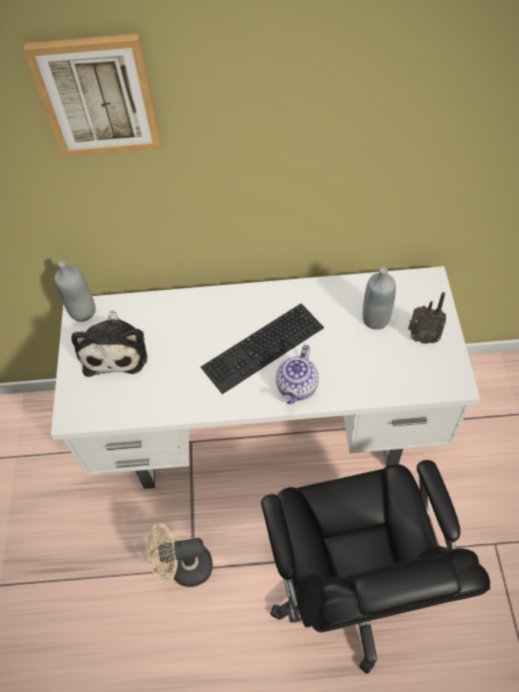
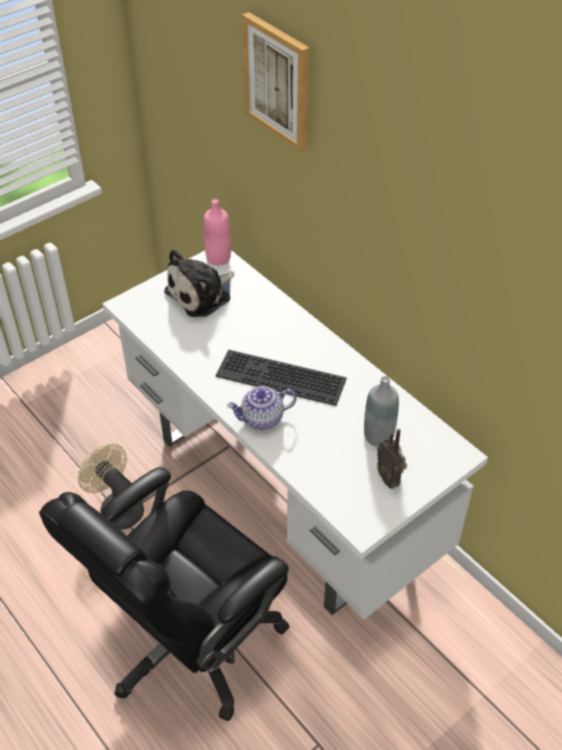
camera: 50 degrees right, 10 degrees down
grey bottle [54,260,96,322] -> pink bottle [203,199,231,266]

